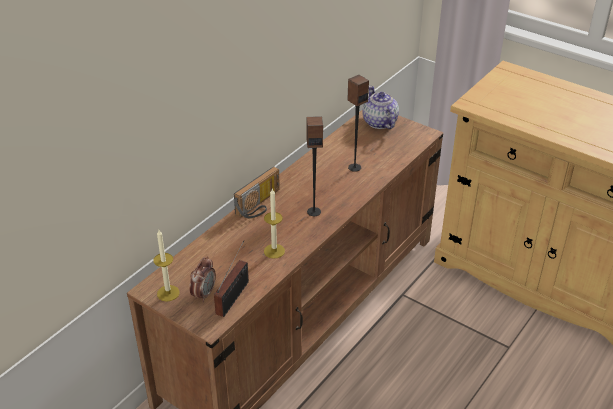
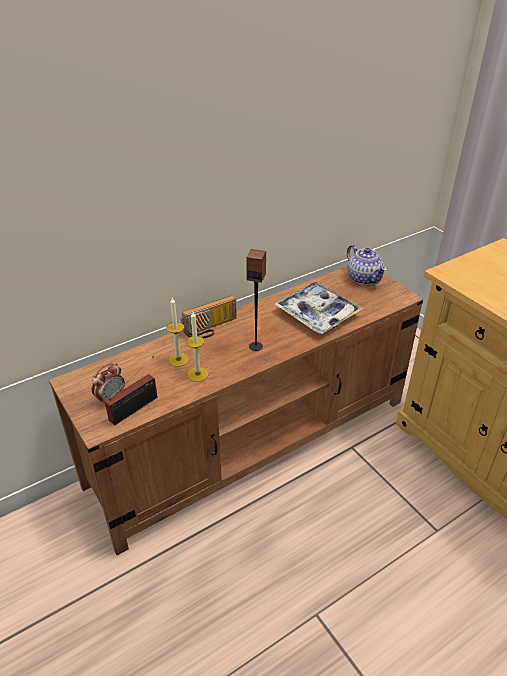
camera: 20 degrees right, 0 degrees up
candle [153,230,180,301] -> candle moved to [166,298,189,367]
speaker [347,75,369,172] -> tray [274,282,364,334]
teapot [362,86,399,129] -> teapot turned 150 degrees clockwise [347,245,387,285]

